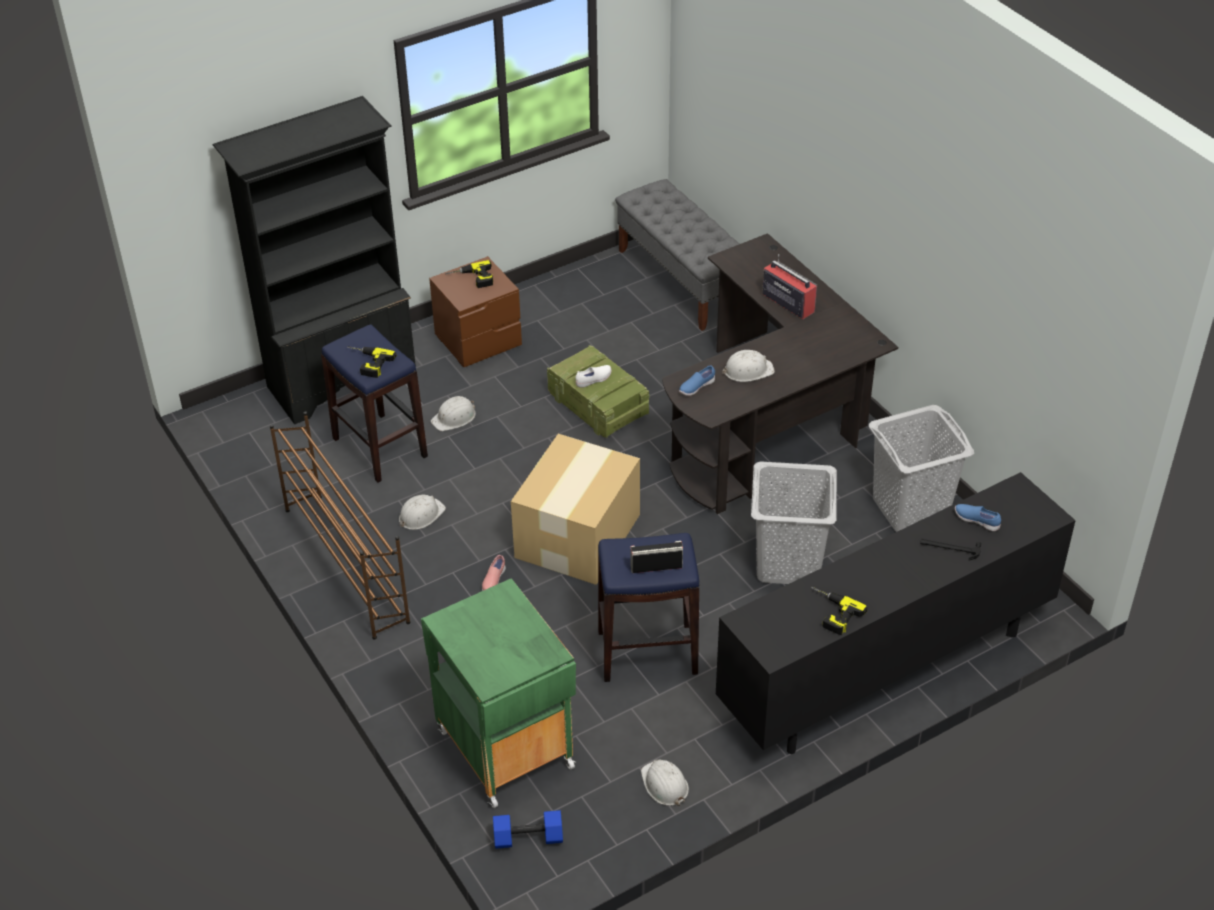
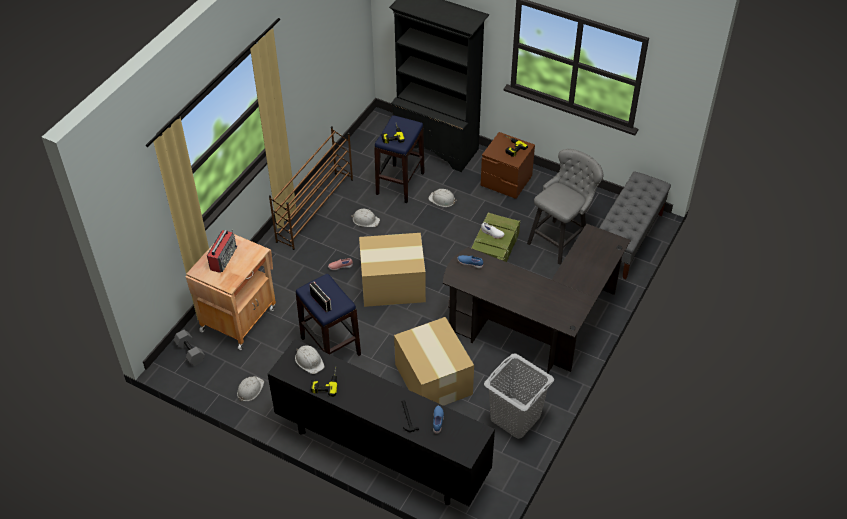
camera: 60 degrees right, 5 degrees up
green cart [421,578,576,808] -> brown cart [186,234,276,350]
blue dumbbell [493,810,563,849] -> grey dumbbell [174,330,205,366]
white hard hat [722,350,775,382] -> white hard hat moved to [295,345,325,374]
grey laundry basket [751,461,837,584] -> cardboard box [394,317,474,406]
radio [762,254,817,319] -> radio moved to [207,230,237,273]
none -> grey stool [527,149,603,265]

